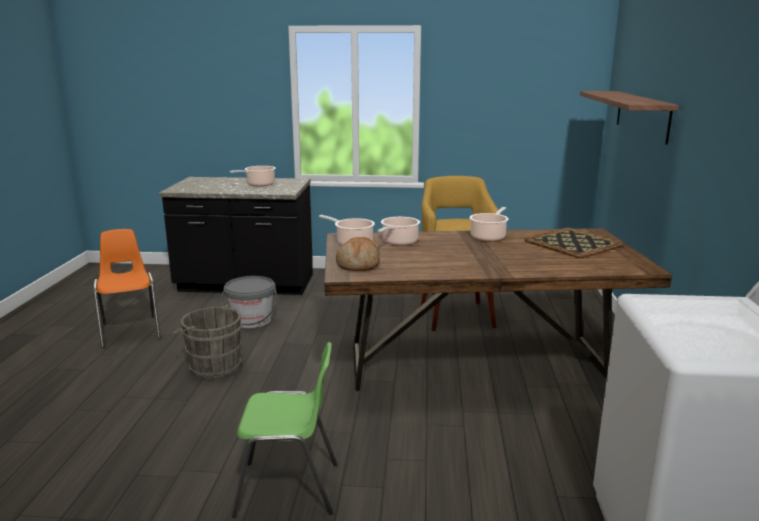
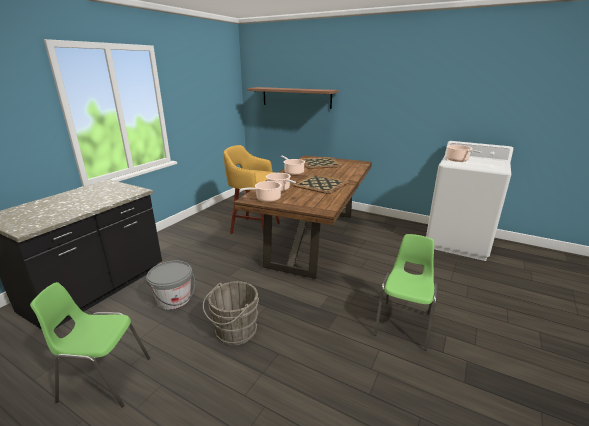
camera: 65 degrees left, 5 degrees up
orange chair [93,229,161,348] -> green chair [30,282,150,407]
cooking pot [229,166,276,187] -> cooking pot moved to [446,145,482,162]
bread [336,237,380,271] -> none
none -> tray [293,174,349,194]

